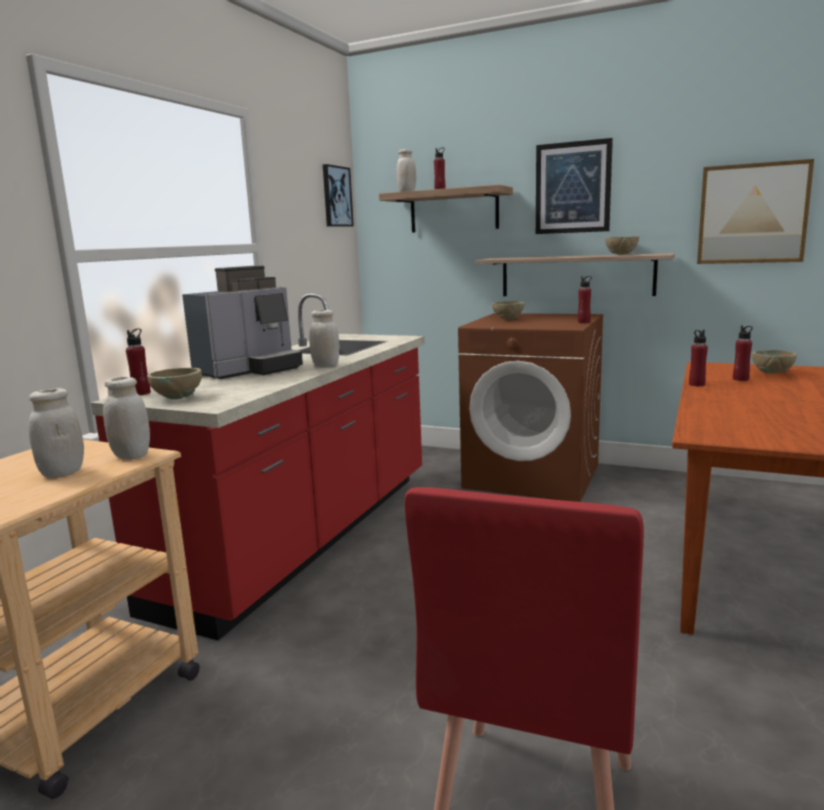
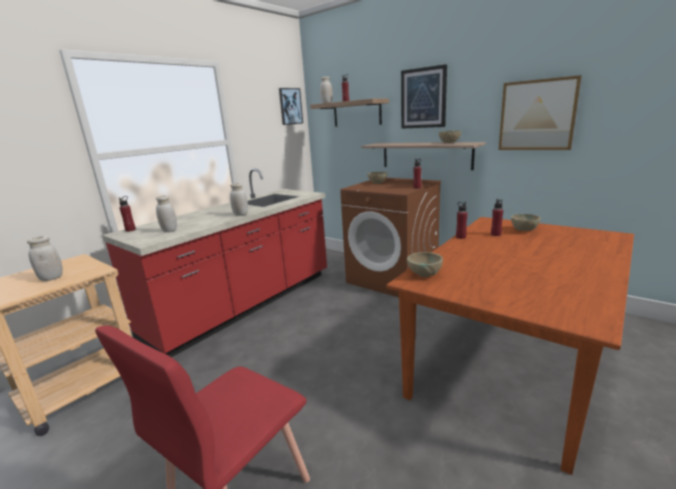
camera: 15 degrees right, 5 degrees up
white jar [103,377,150,459] -> white jar moved to [156,196,177,232]
beige bowl [147,368,202,399] -> beige bowl moved to [407,252,443,277]
coffee machine [182,266,303,379] -> none

